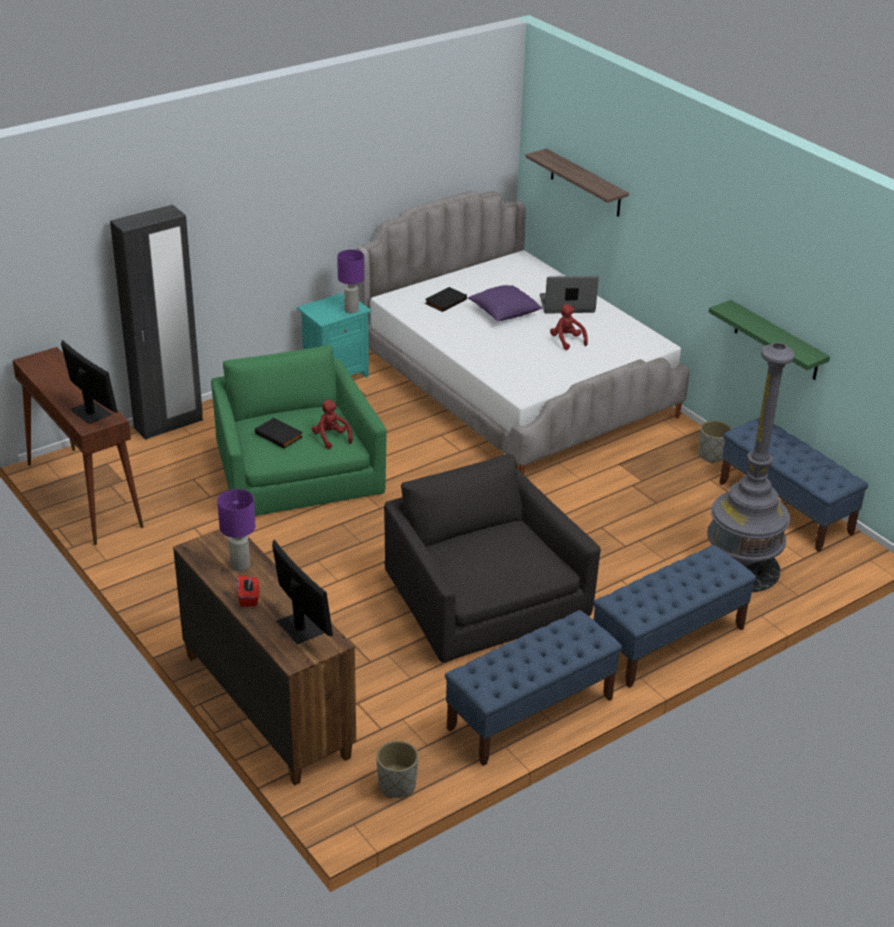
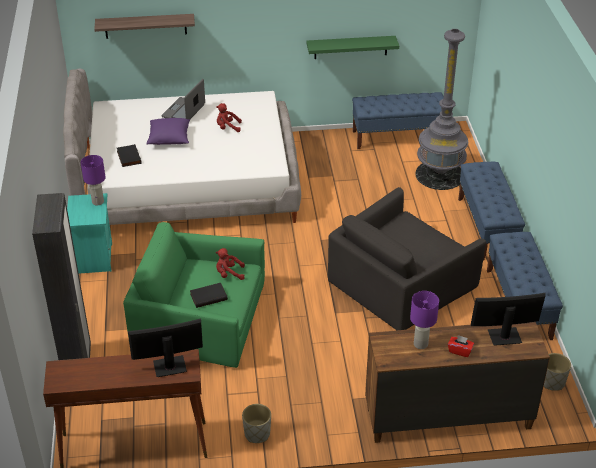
camera: 60 degrees left, 5 degrees up
black armchair [384,454,601,663] -> black armchair turned 45 degrees counterclockwise [328,187,486,330]
grey planter [699,421,731,463] -> grey planter moved to [242,404,271,443]

